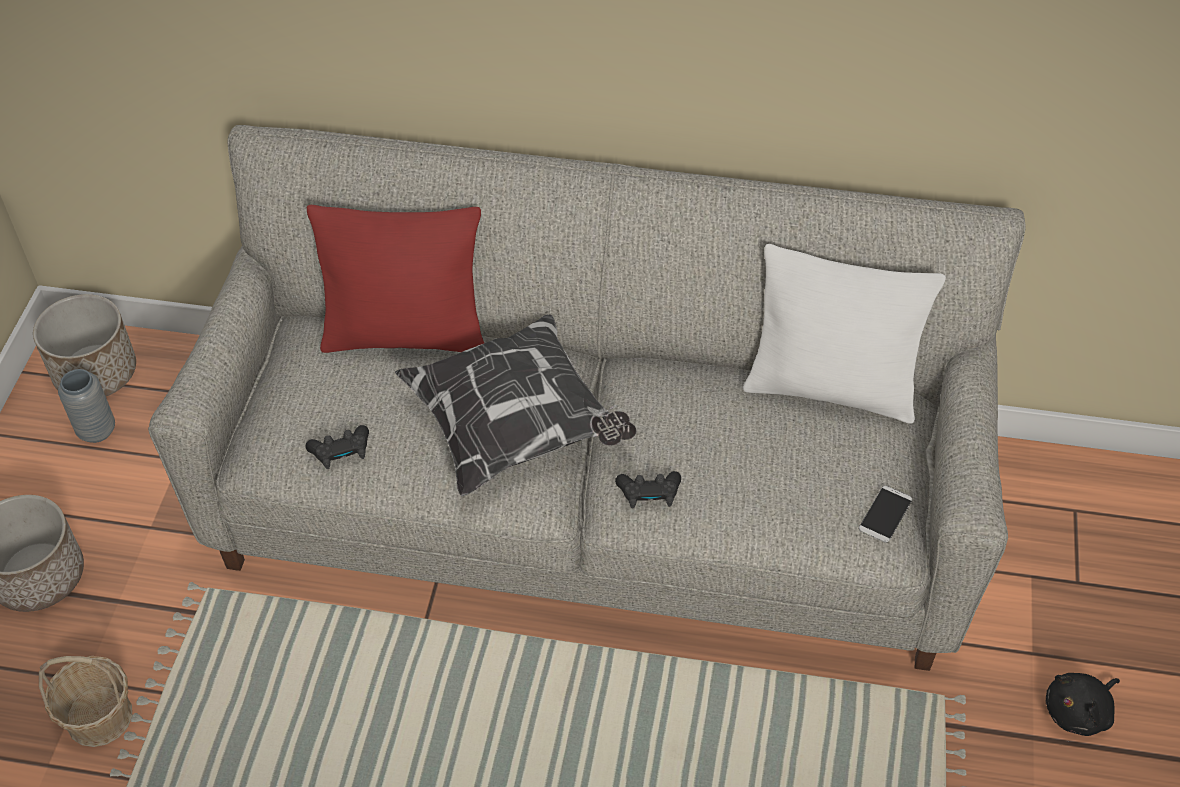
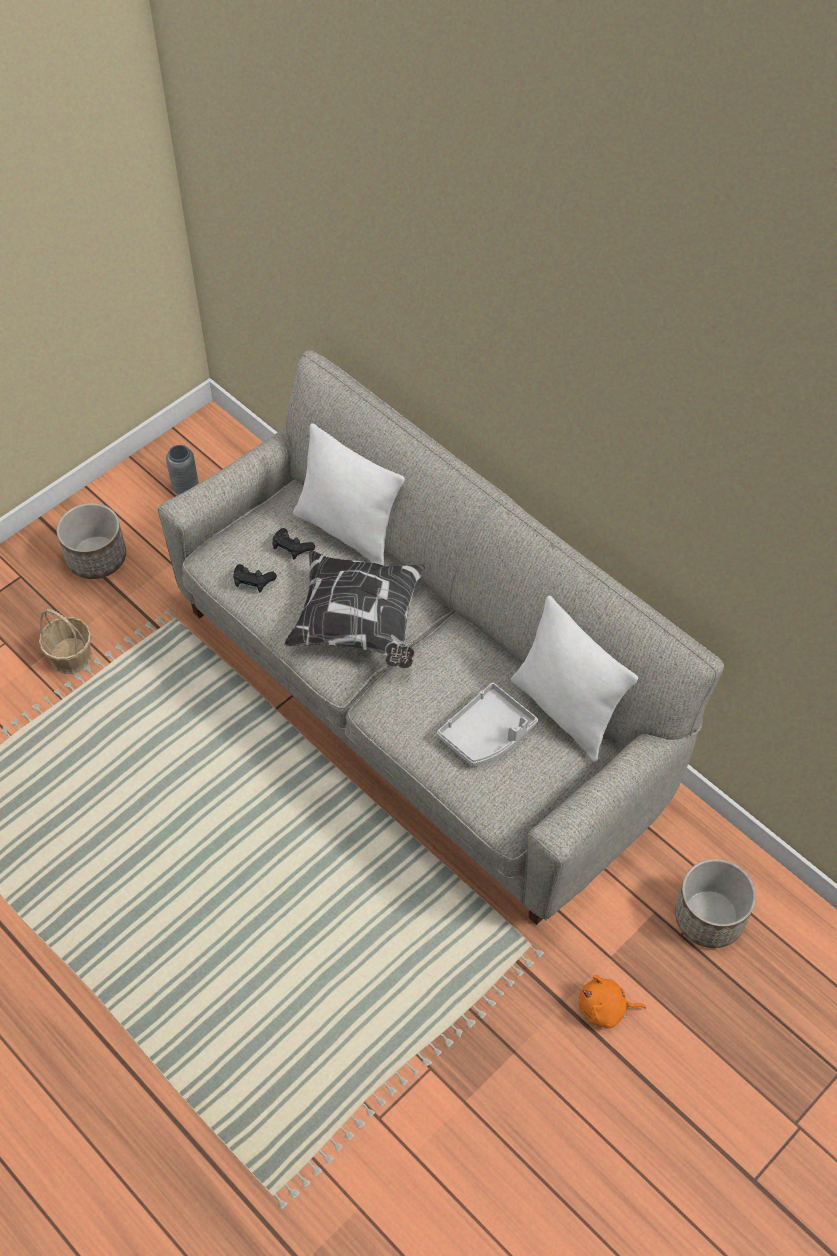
camera: 35 degrees right, 5 degrees up
planter [33,294,136,396] -> planter moved to [675,859,756,948]
red pillow [307,205,484,353] -> white pillow [293,423,405,565]
black game controller [615,471,681,509] -> black game controller moved to [272,528,315,559]
phone [859,486,912,543] -> none
black plush toy [1046,673,1120,736] -> orange plush toy [579,975,646,1028]
none -> grey tray [437,683,538,766]

